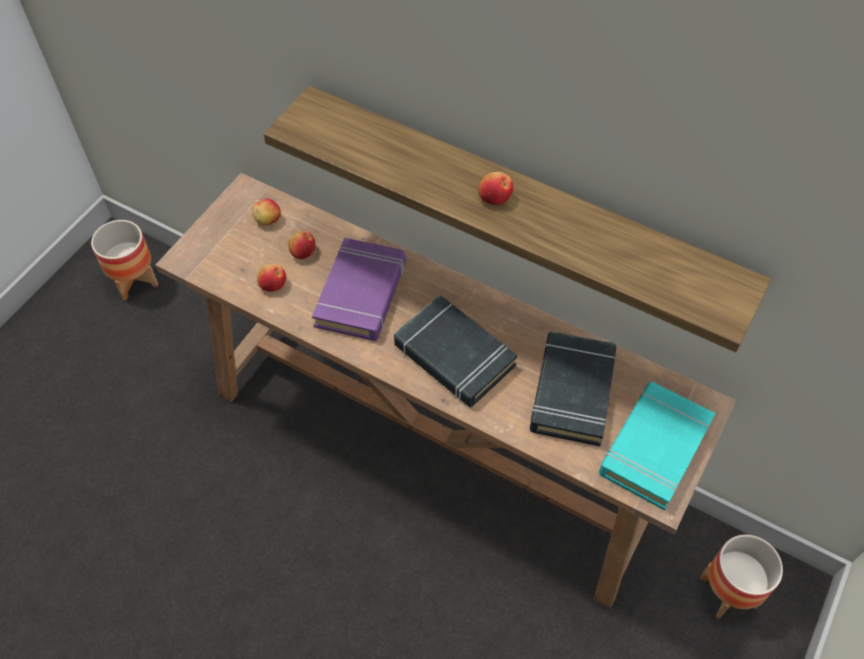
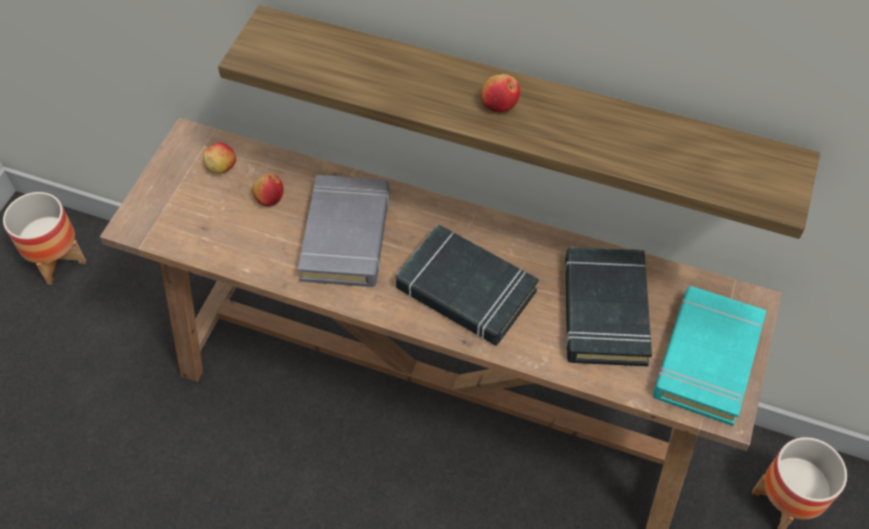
camera: 10 degrees left, 0 degrees up
apple [257,264,286,291] -> none
purple book [312,238,405,341] -> grey book [298,175,389,287]

